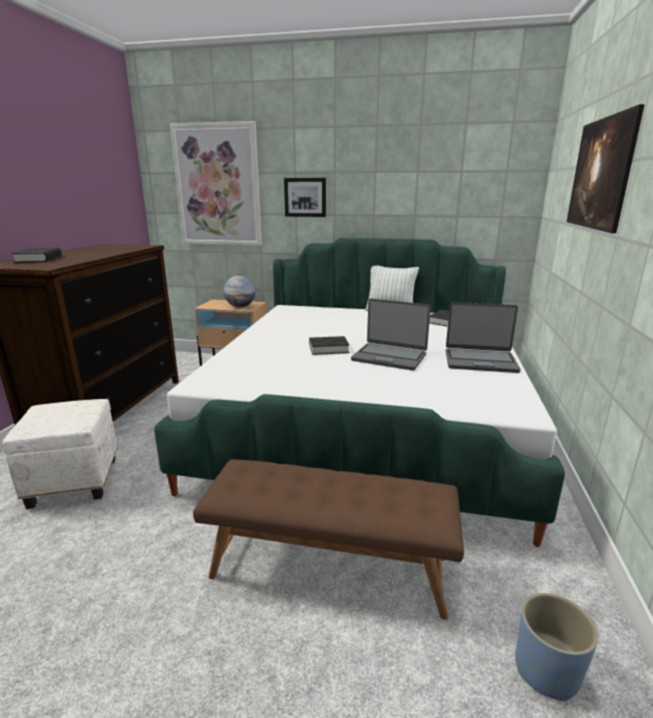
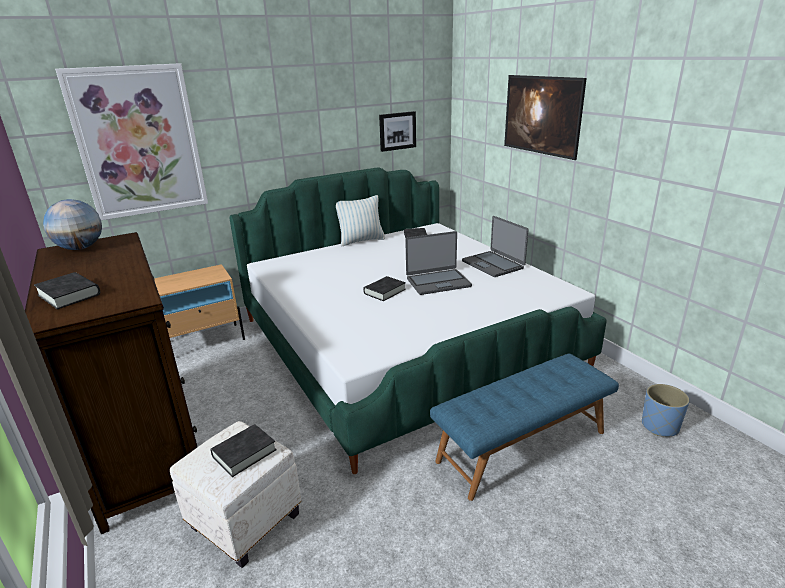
camera: 40 degrees left, 5 degrees up
brown bench [193,459,464,620] -> blue bench [430,353,619,501]
globe [223,275,256,307] -> globe moved to [43,199,102,250]
picture [284,178,326,217] -> picture moved to [379,111,416,152]
laptop [446,302,521,373] -> laptop turned 90 degrees clockwise [462,216,528,277]
none -> black book [210,424,277,477]

